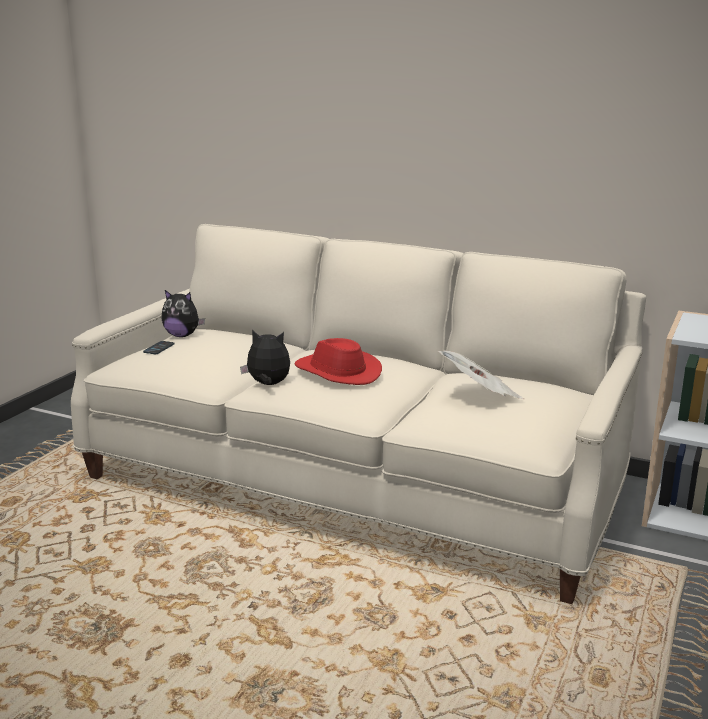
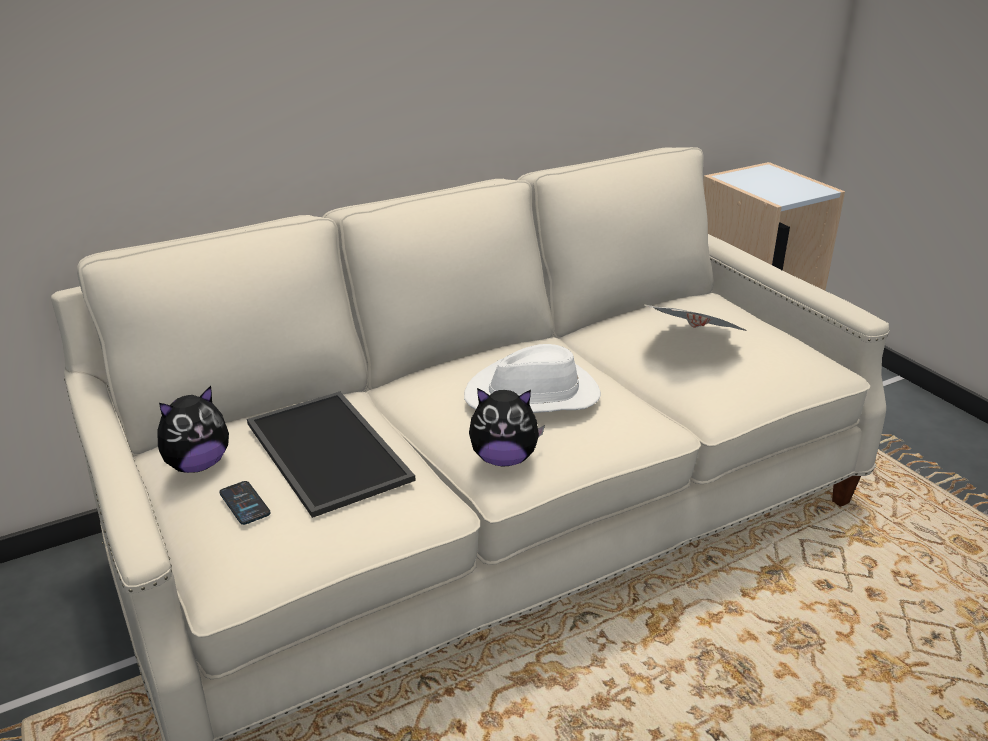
camera: 55 degrees left, 10 degrees up
plush toy [240,329,290,385] -> plush toy turned 135 degrees counterclockwise [469,388,545,467]
red hat [295,338,382,385] -> white hat [464,344,601,413]
none -> tray [247,392,416,518]

